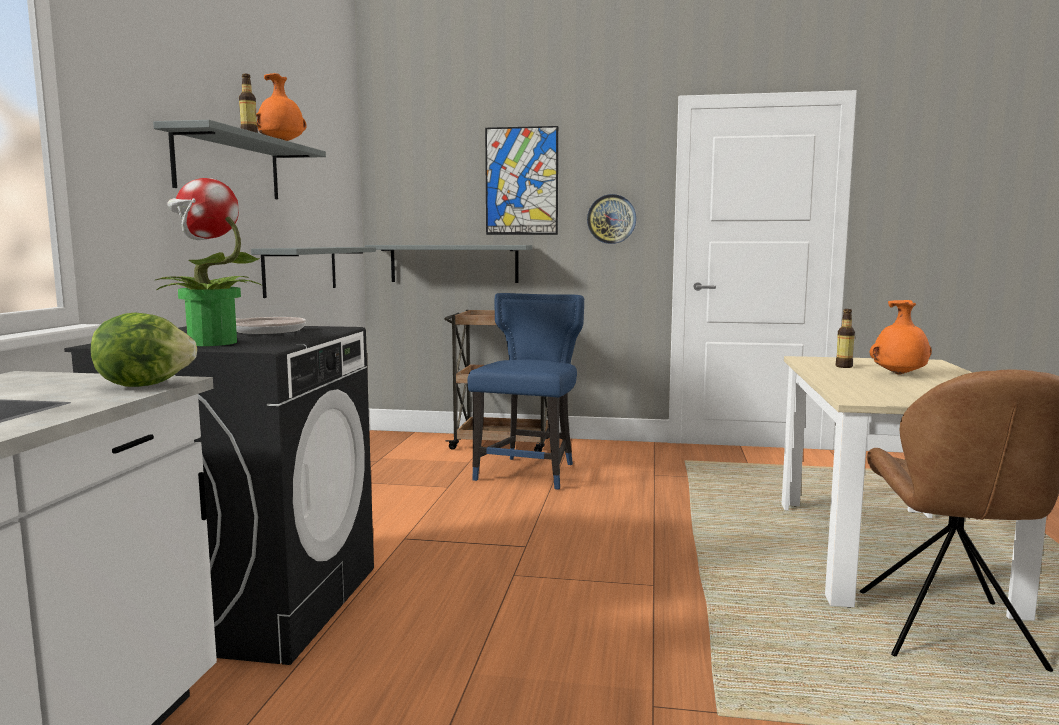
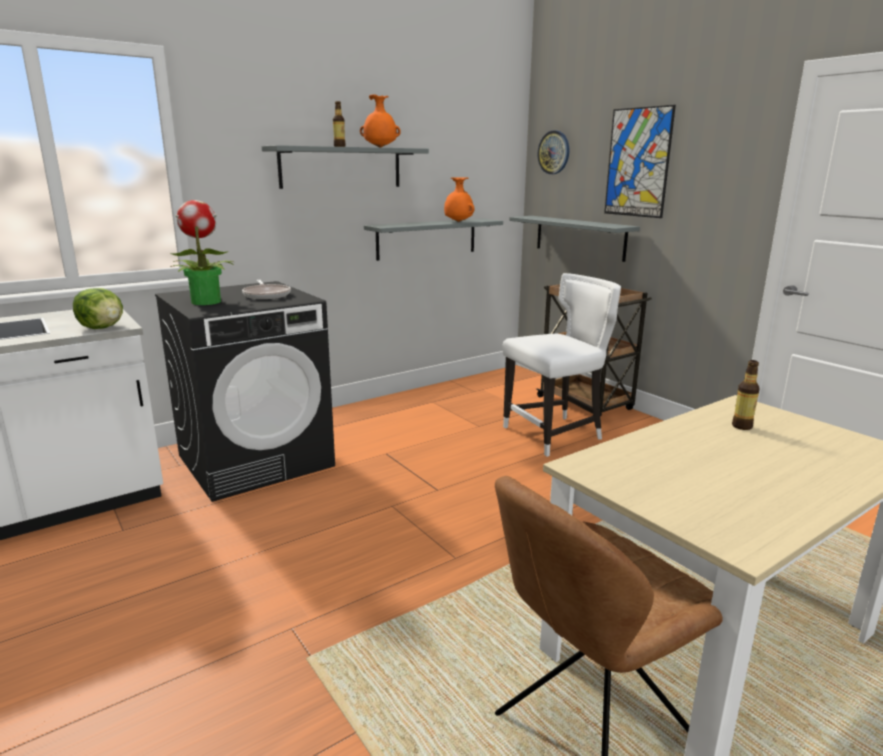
camera: 45 degrees right, 10 degrees up
blue chair [467,293,584,490] -> white chair [502,273,621,457]
wall clock [587,194,636,244] -> wall clock moved to [538,131,569,174]
orange vase [870,300,932,375] -> orange vase moved to [444,177,474,222]

